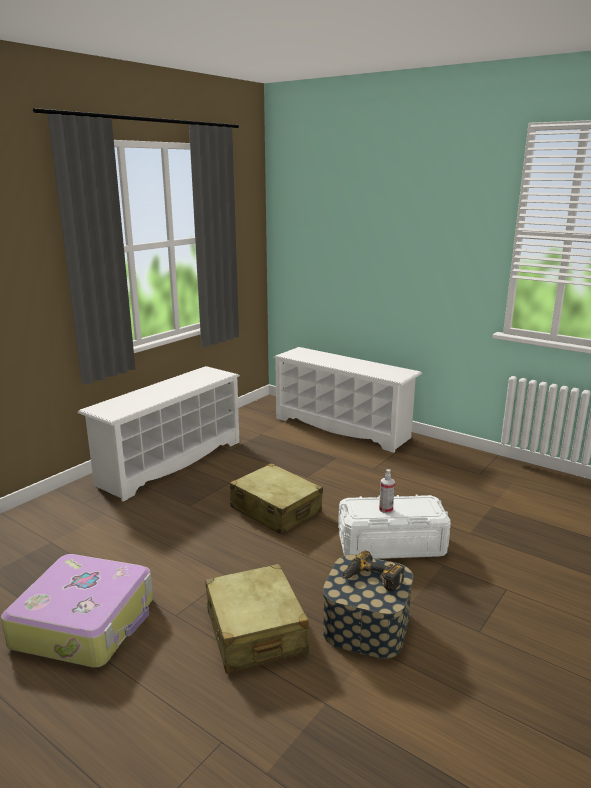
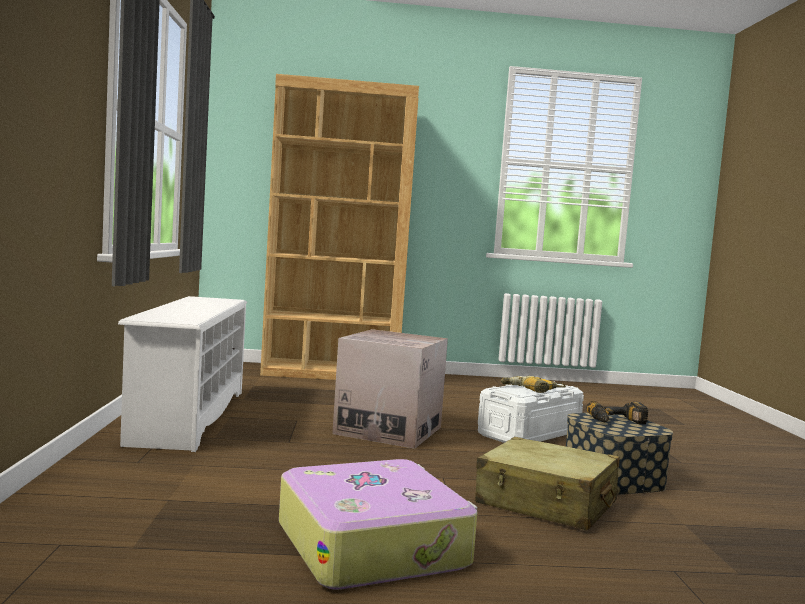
camera: 40 degrees left, 15 degrees down
beige suitcase [230,463,323,535] -> cardboard box [332,329,448,449]
white shoe rack [273,347,422,453] -> brown bookcase [260,74,419,380]
spray bottle [379,469,395,513] -> power drill [501,376,566,393]

